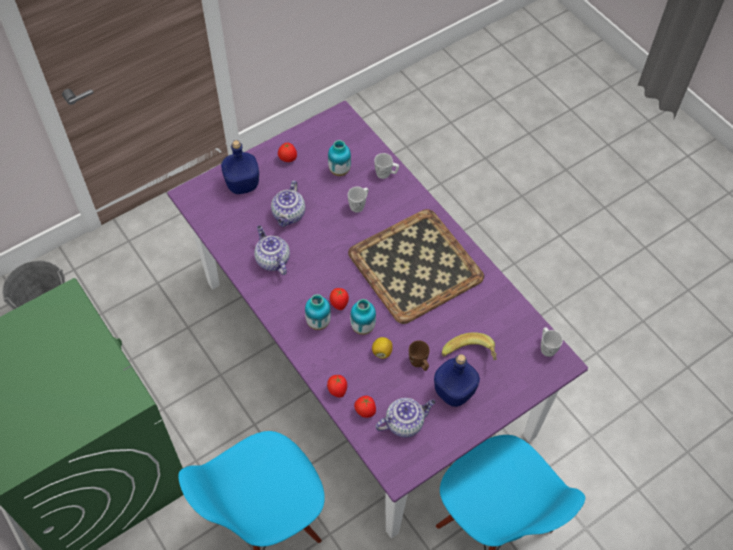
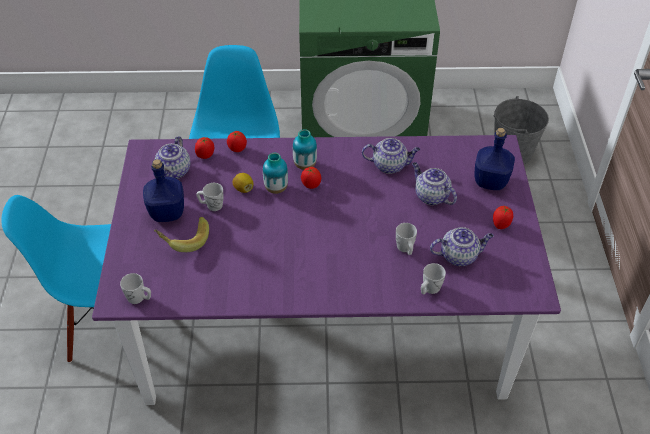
camera: 125 degrees right, 10 degrees down
vase [328,140,351,176] -> teapot [430,227,494,266]
tray [348,209,484,324] -> none
brown mug [409,340,430,371] -> white mug [196,183,223,211]

